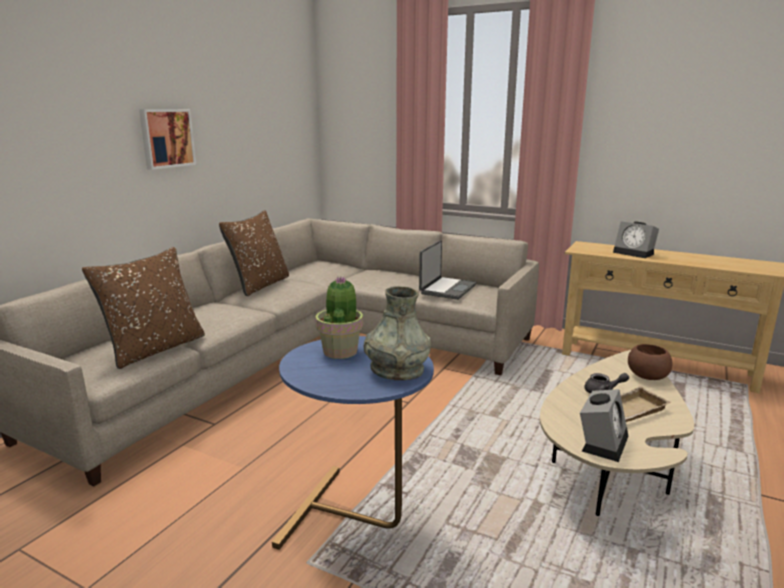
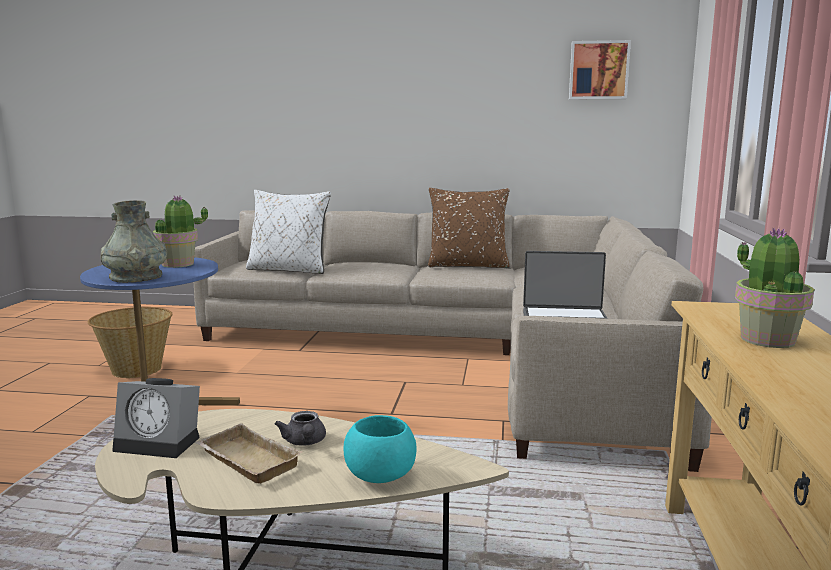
camera: 70 degrees right, 5 degrees down
brown pillow [82,247,205,369] -> white pillow [246,190,331,274]
picture [139,109,196,170] -> picture moved to [569,40,631,99]
alarm clock [613,221,659,258] -> potted plant [735,228,814,348]
brown bowl [628,344,672,380] -> turquoise bowl [344,415,416,483]
none -> basket [88,307,172,378]

